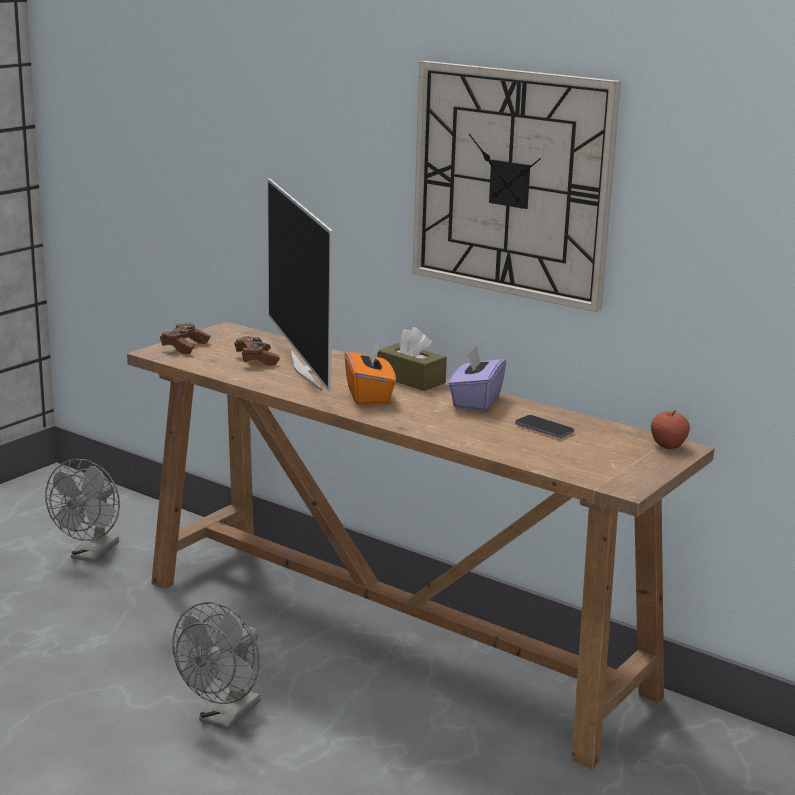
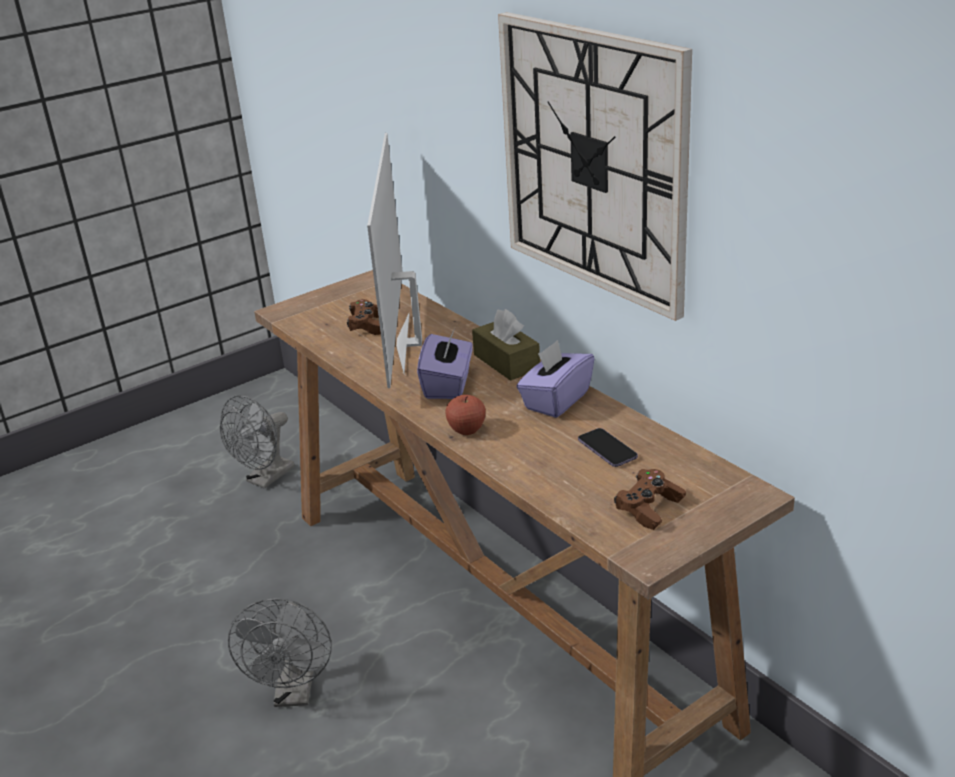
camera: 20 degrees right, 10 degrees up
brown game controller [160,323,210,354] -> brown game controller moved to [614,469,686,530]
grey fan [172,602,261,730] -> grey fan turned 45 degrees counterclockwise [228,598,332,707]
orange tissue box [344,341,396,405] -> purple tissue box [417,328,473,399]
apple [651,410,690,449] -> apple moved to [445,395,486,435]

